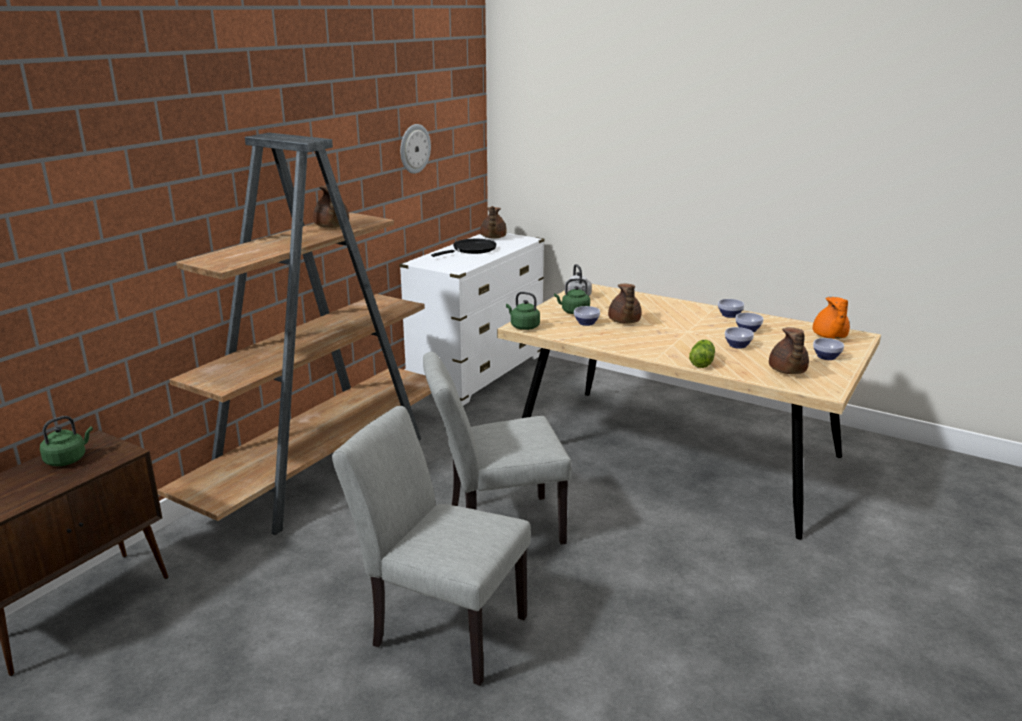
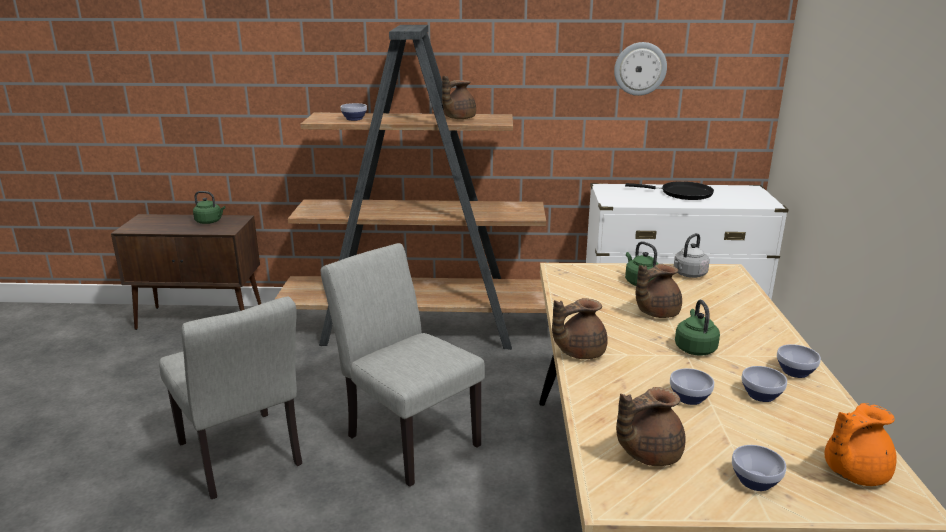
camera: 60 degrees right, 0 degrees up
grey chair [332,406,531,686] -> grey chair turned 150 degrees clockwise [159,297,302,499]
brown teapot [480,206,507,238] -> brown teapot moved to [552,298,608,359]
green kettle [506,292,540,330] -> green kettle moved to [675,300,720,356]
bowl [574,306,600,326] -> bowl moved to [341,103,367,121]
lettuce [689,340,715,368] -> none

